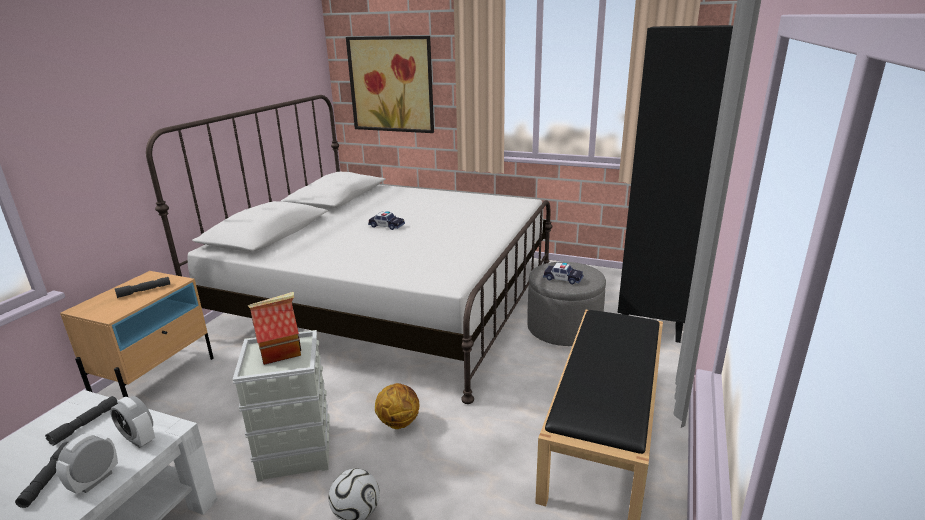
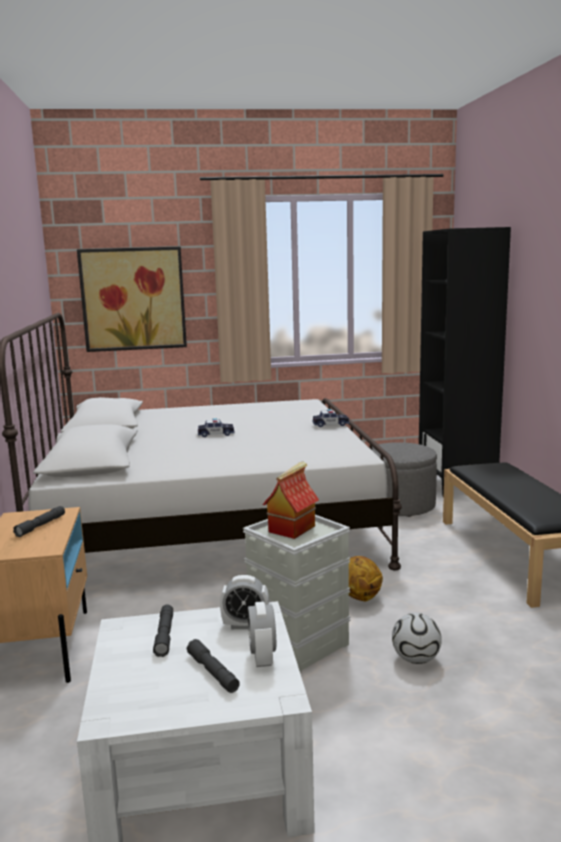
camera: 30 degrees left, 10 degrees down
toy car [543,262,584,284] -> toy car moved to [312,409,350,427]

